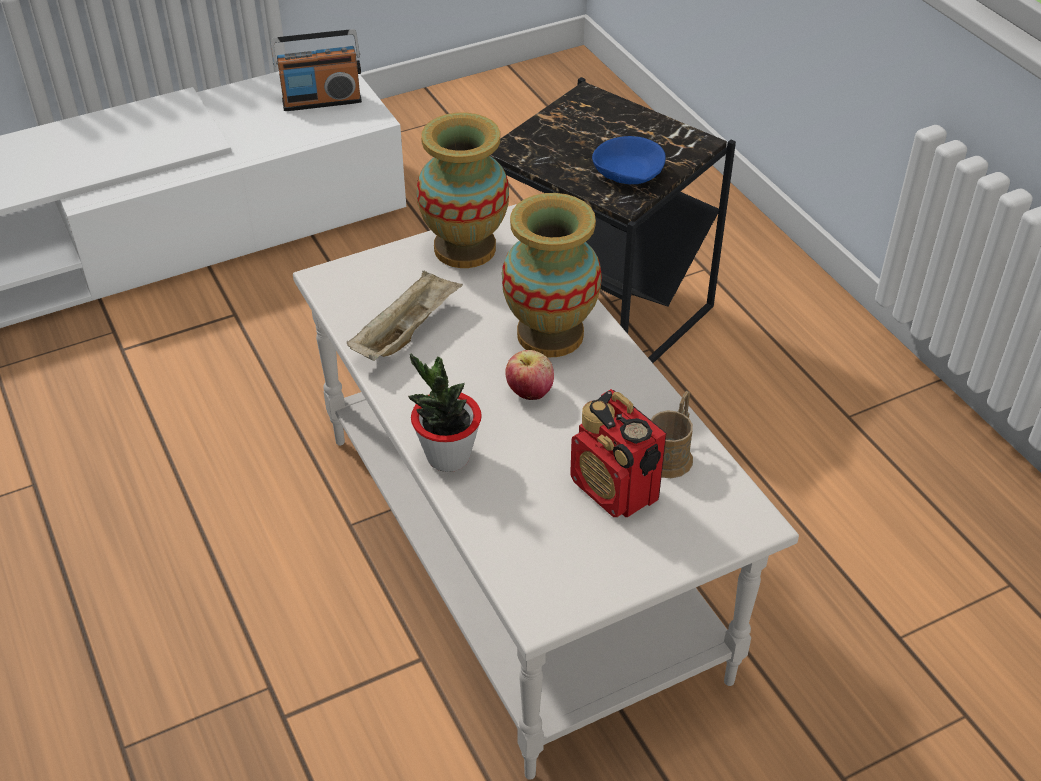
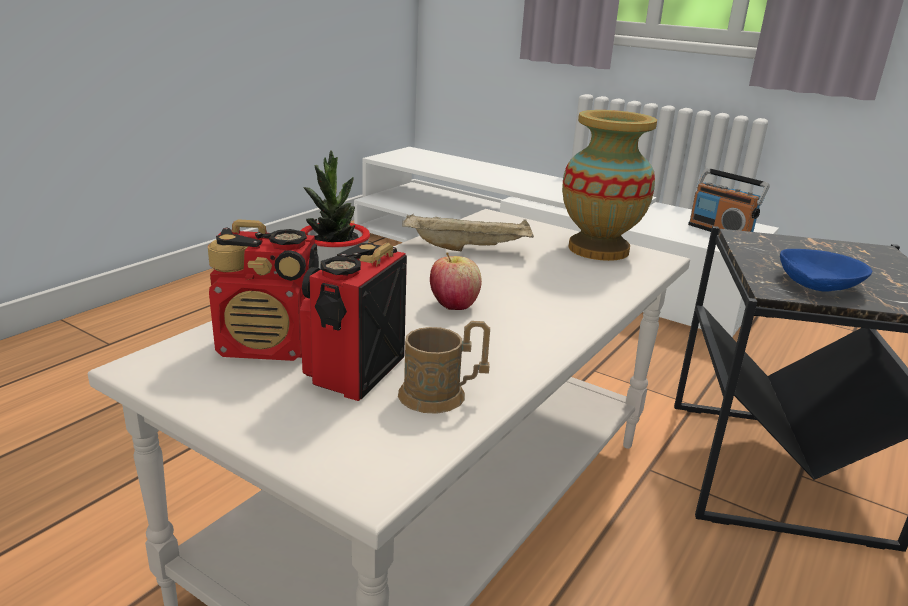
camera: 60 degrees right, 20 degrees down
vase [502,193,602,357] -> none
none -> radio [208,219,319,361]

